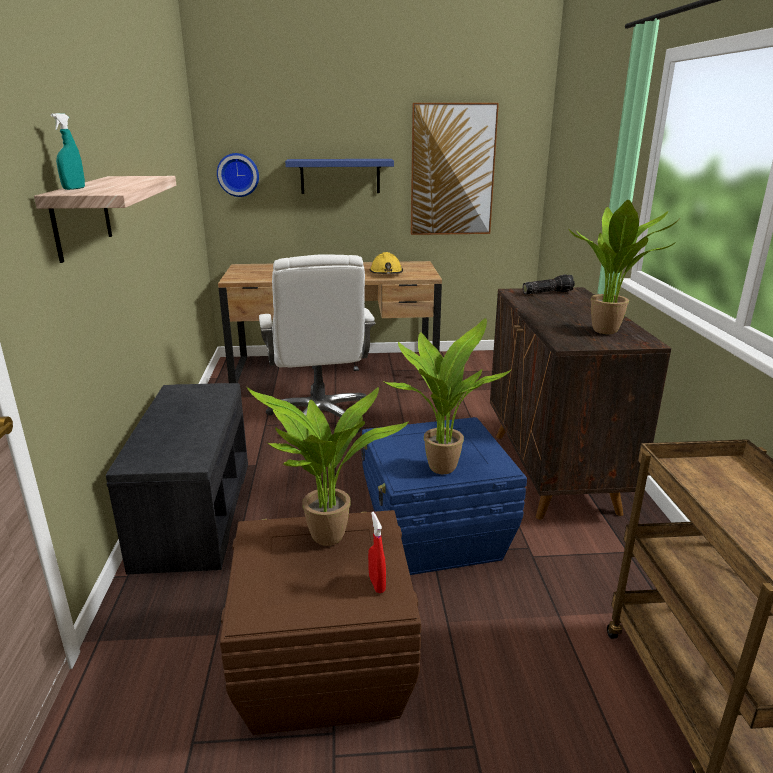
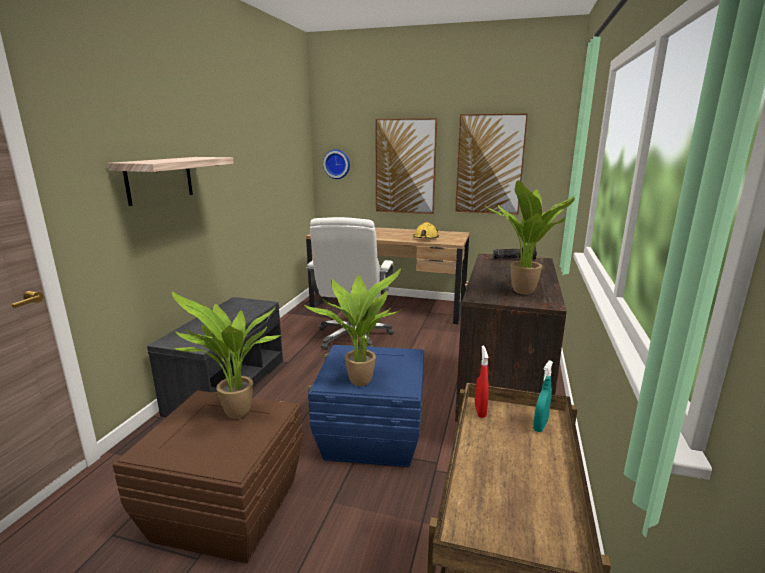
camera: 20 degrees right, 5 degrees down
turquoise spray bottle [50,113,85,190] -> turquoise spray bottle moved to [533,360,553,432]
blue shelf [285,159,394,194] -> picture [375,118,437,214]
red spray bottle [368,512,386,593] -> red spray bottle moved to [475,345,489,418]

